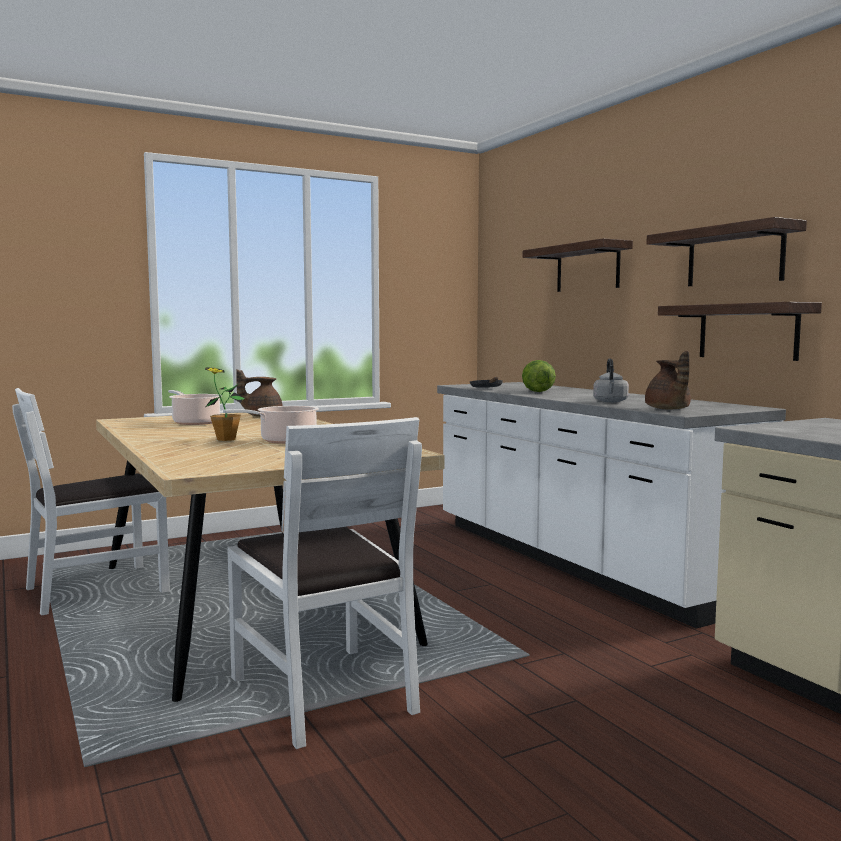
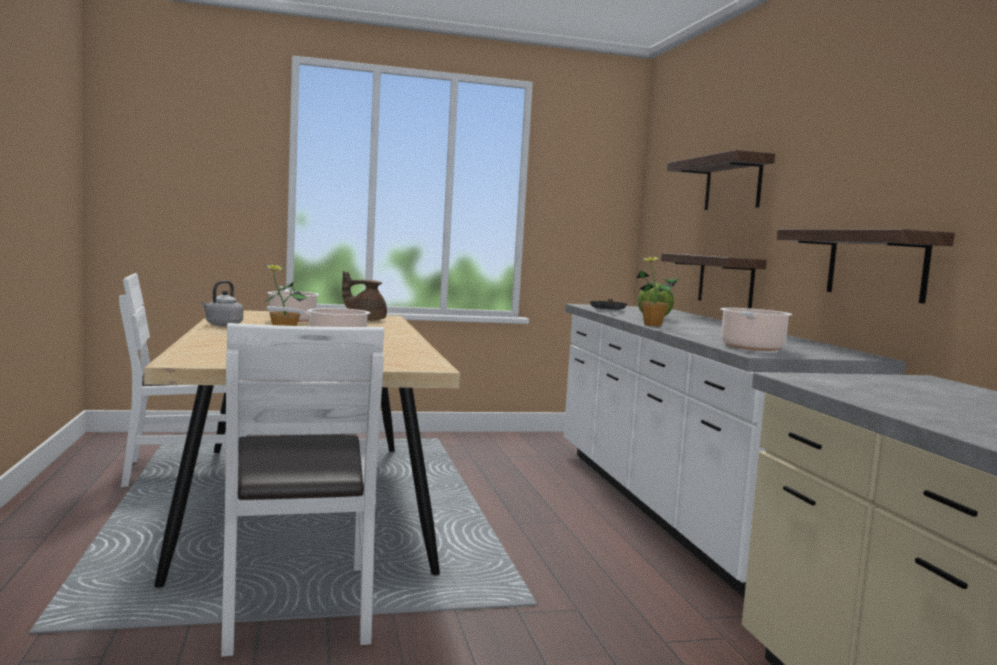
camera: 15 degrees right, 0 degrees up
grey kettle [593,358,629,402] -> grey kettle moved to [201,281,243,326]
brown teapot [645,351,691,410] -> cooking pot [721,308,792,351]
shelf [646,217,807,286] -> shelf moved to [661,253,767,309]
none -> potted plant [637,257,679,326]

